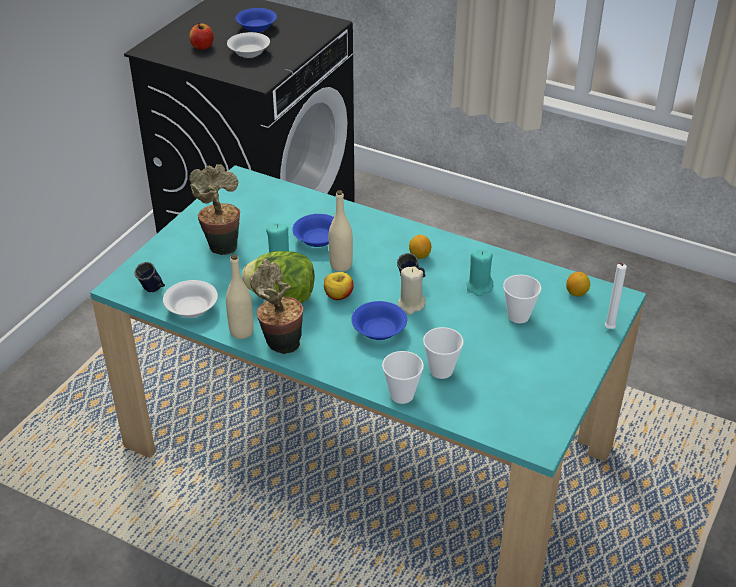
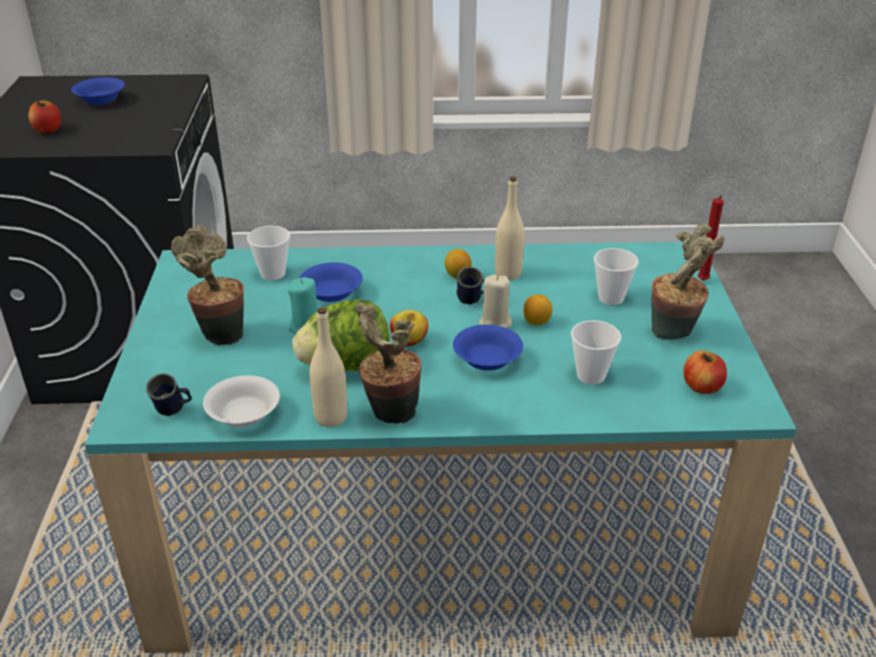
camera: 30 degrees left, 5 degrees down
white bowl [227,32,270,58] -> none
beige bottle [329,190,353,272] -> beige bottle moved to [495,177,524,280]
cup [382,351,424,404] -> cup moved to [247,226,290,281]
turquoise candle [466,249,493,296] -> none
lemon [566,272,590,296] -> lemon moved to [523,294,553,325]
white candle [605,263,627,329] -> red candle [697,196,724,281]
none -> potted plant [651,224,724,340]
none -> apple [683,350,727,394]

